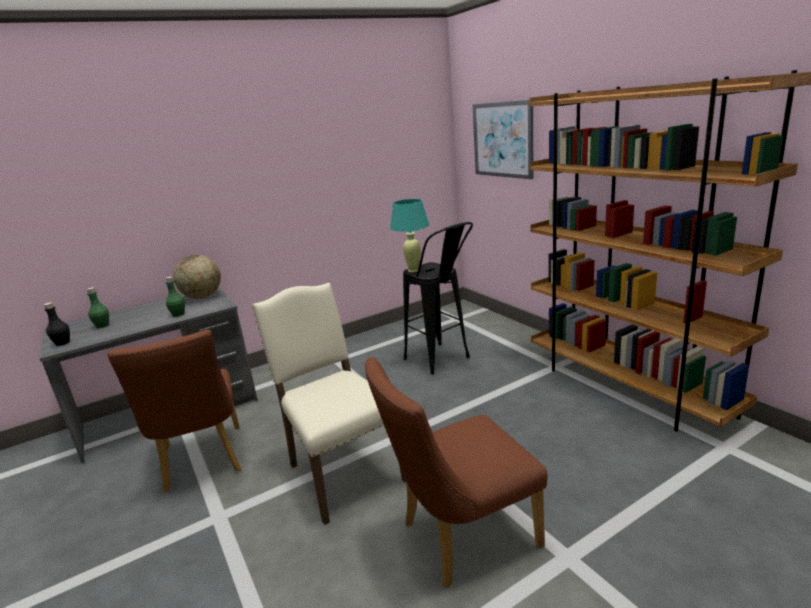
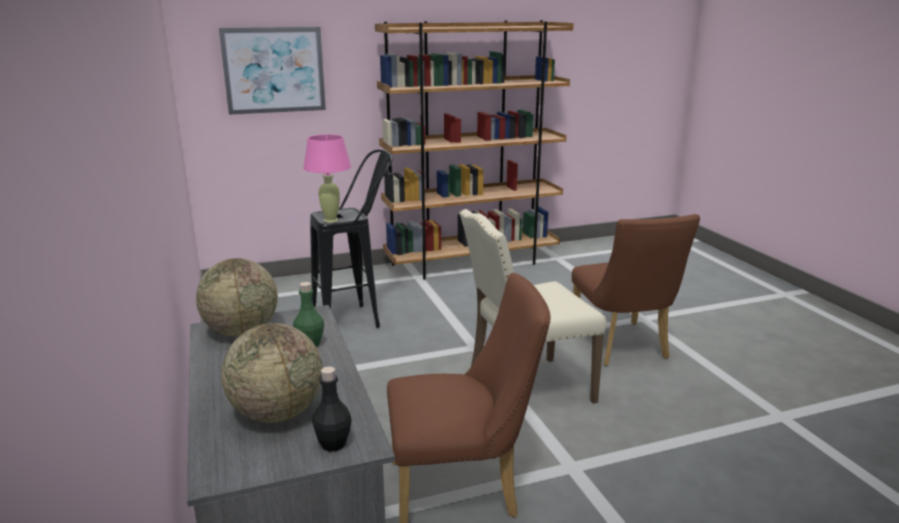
camera: 80 degrees left, 0 degrees up
green bottle [87,287,109,328] -> globe [221,323,323,423]
turquoise table lamp [390,199,429,272] -> pink table lamp [303,134,351,223]

